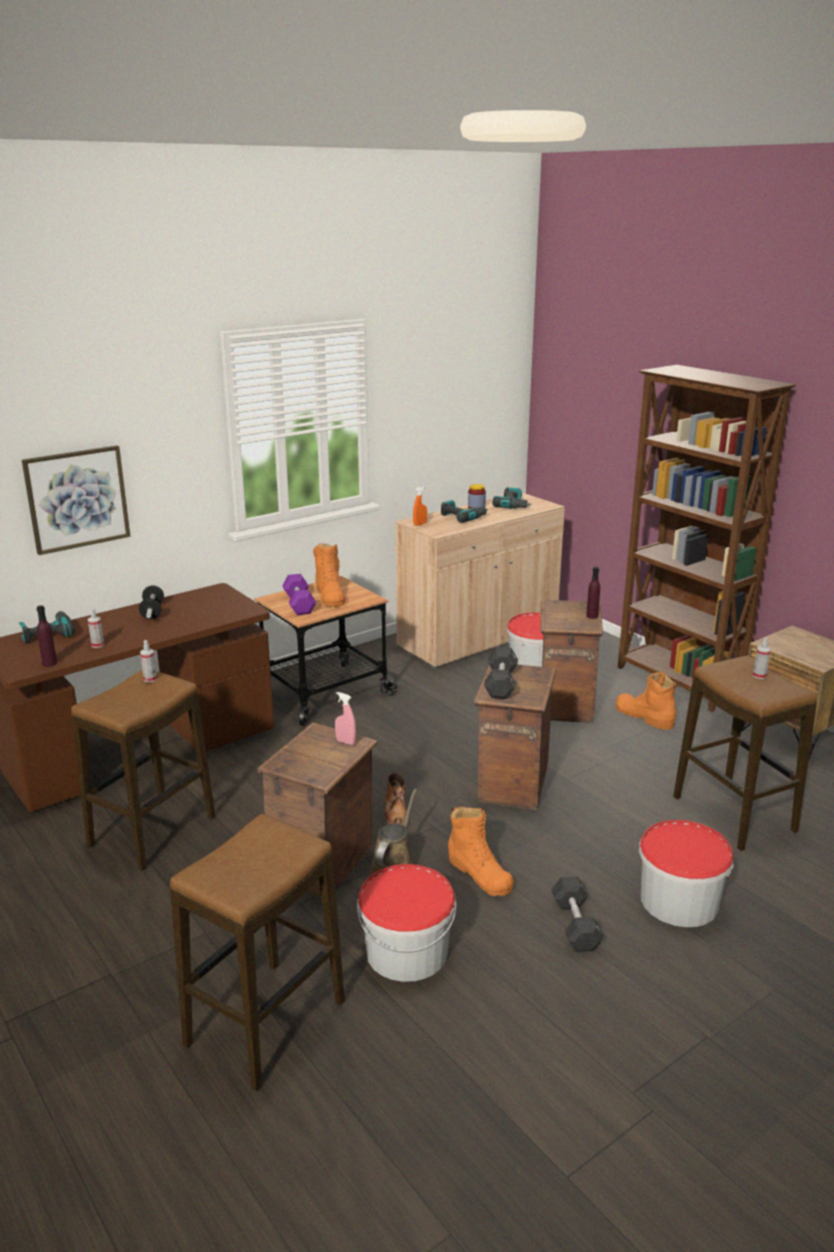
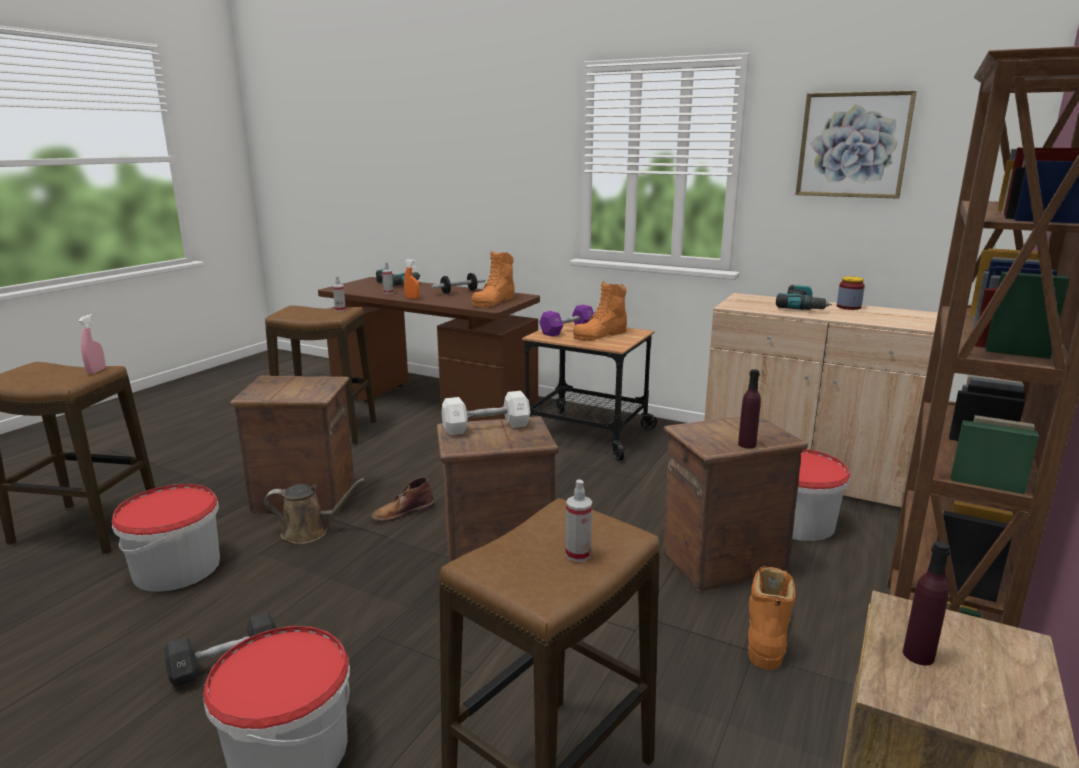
camera: 65 degrees right, 5 degrees down
picture [22,446,130,555] -> picture moved to [796,90,917,199]
purple bottle [37,605,57,667] -> purple bottle moved to [903,541,950,666]
pink spray bottle [335,692,356,745] -> pink spray bottle moved to [79,314,105,374]
orange spray bottle [413,486,427,526] -> orange spray bottle moved to [404,259,419,299]
orange boot [448,807,514,896] -> orange boot moved to [472,251,515,307]
black dumbbell [484,647,518,699] -> white dumbbell [441,391,530,435]
power drill [492,487,532,509] -> none

